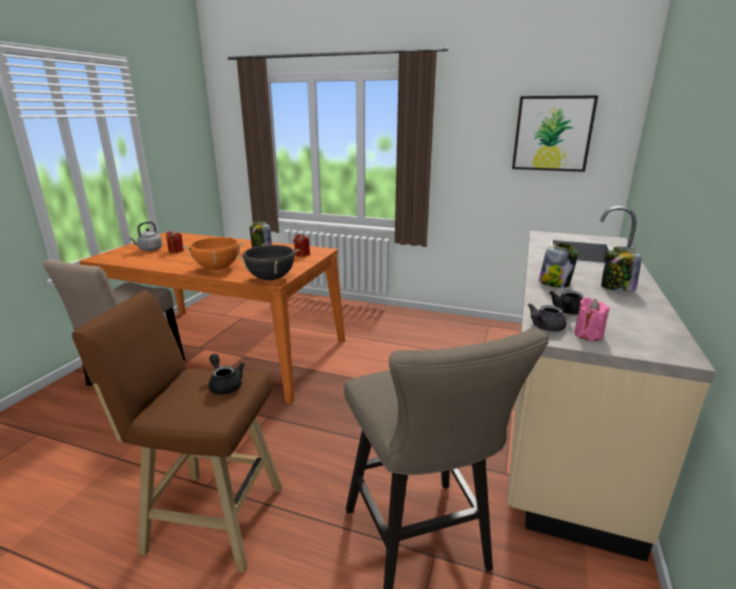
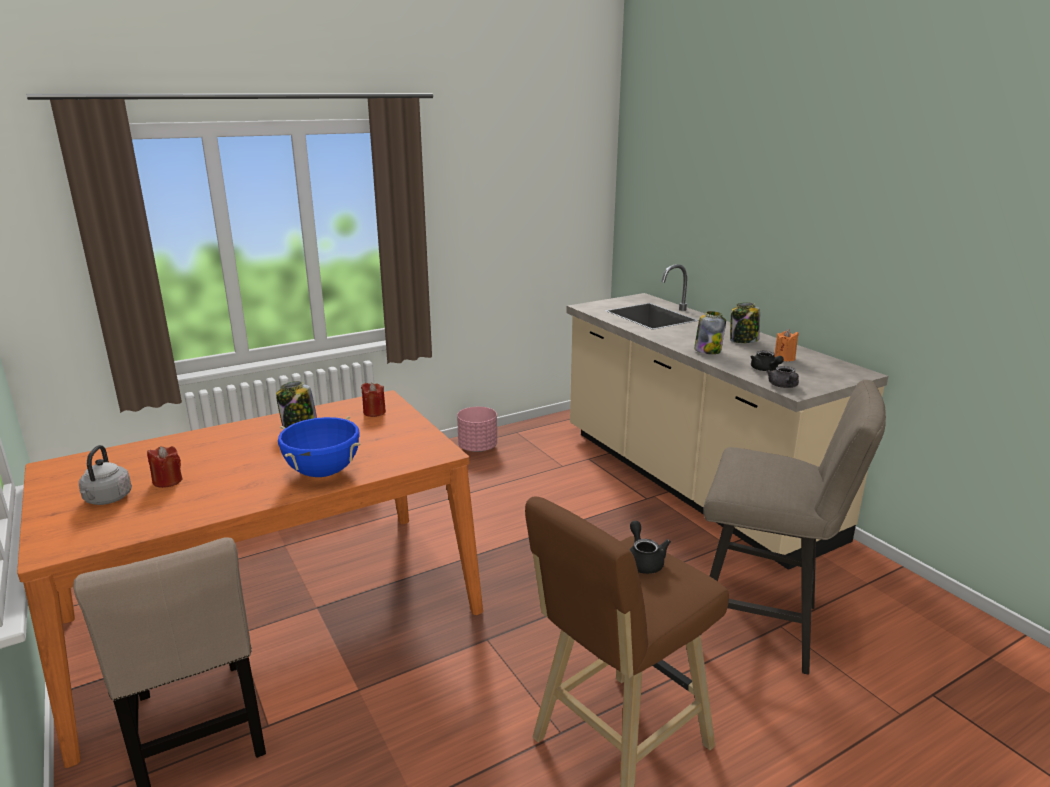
camera: 50 degrees left, 0 degrees up
orange cooking pot [183,237,245,270] -> blue cooking pot [278,416,360,477]
black teapot [209,354,244,395] -> black teapot turned 75 degrees clockwise [630,521,671,574]
black cooking pot [237,245,300,280] -> none
picture [512,95,598,172] -> none
pink candle [574,297,609,341] -> none
none -> pink planter [457,407,497,452]
none -> orange candle [774,329,799,361]

